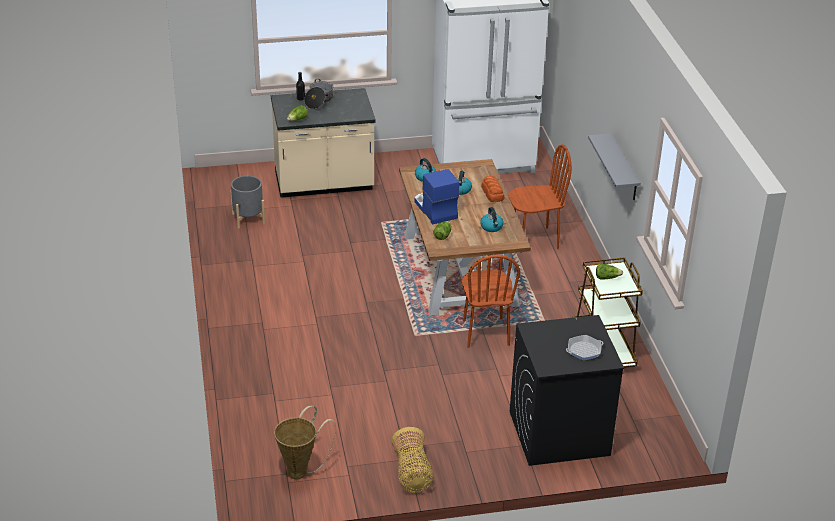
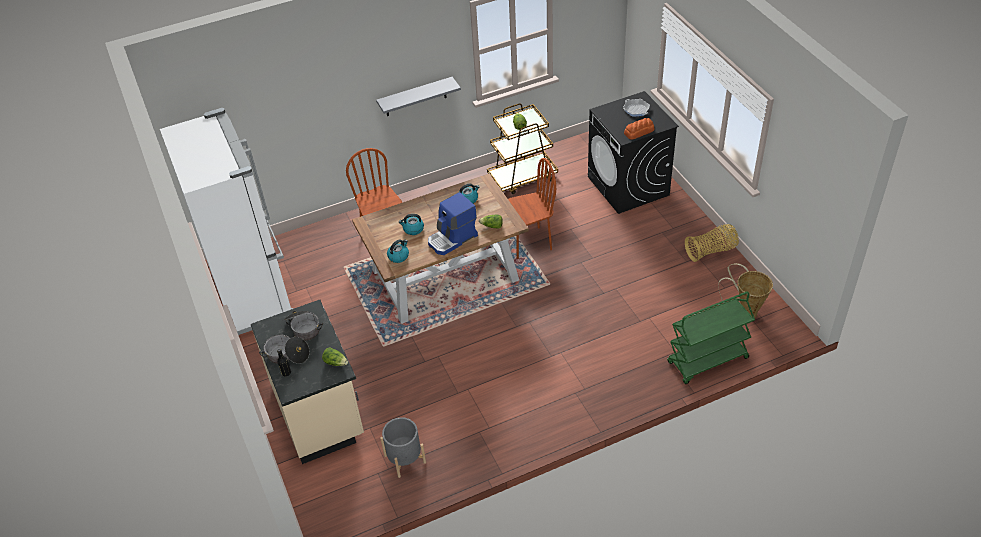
camera: 100 degrees left, 10 degrees up
bread [481,176,504,202] -> bread moved to [624,118,655,139]
none -> cooking pot [284,310,323,341]
none -> green cart [667,291,755,384]

